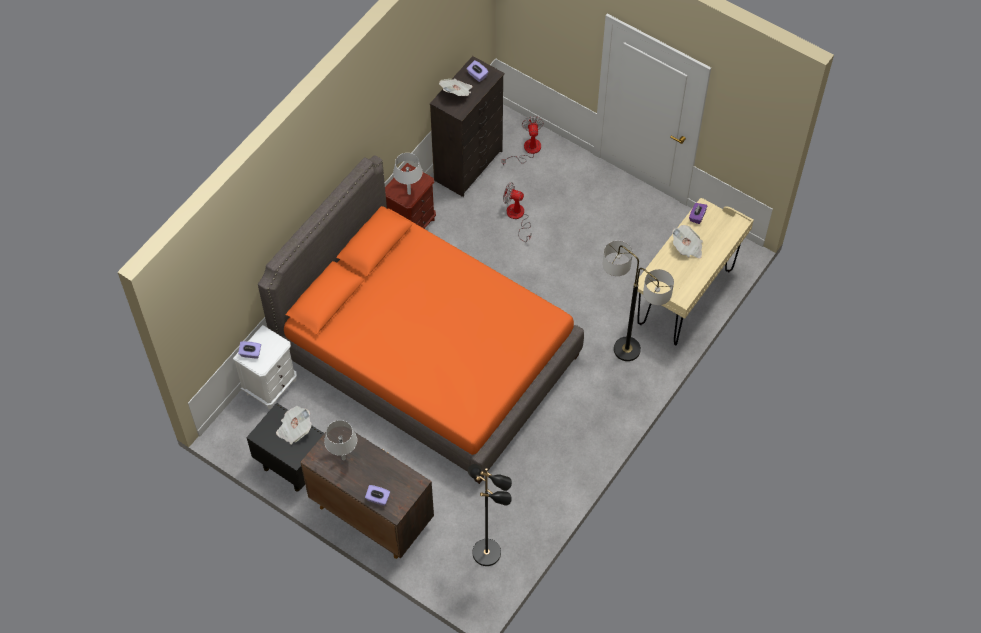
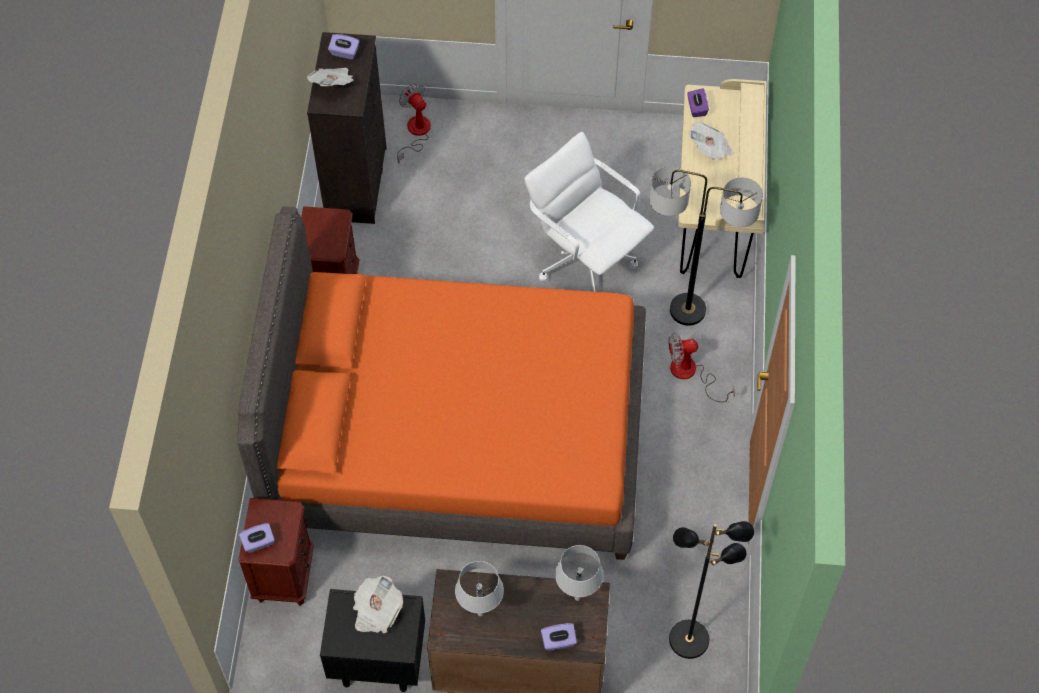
camera: 30 degrees left, 0 degrees up
white nightstand [233,325,297,409] -> brown nightstand [238,498,314,606]
grey table lamp [393,153,423,195] -> grey table lamp moved to [555,545,604,601]
fan [503,182,531,242] -> fan moved to [669,332,735,402]
none -> white office chair [524,132,654,292]

